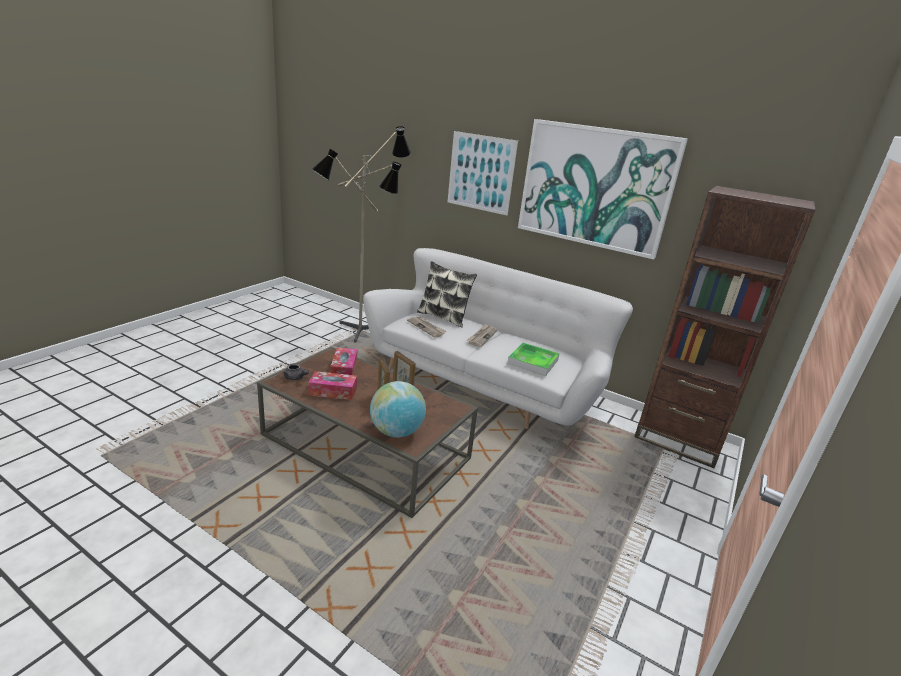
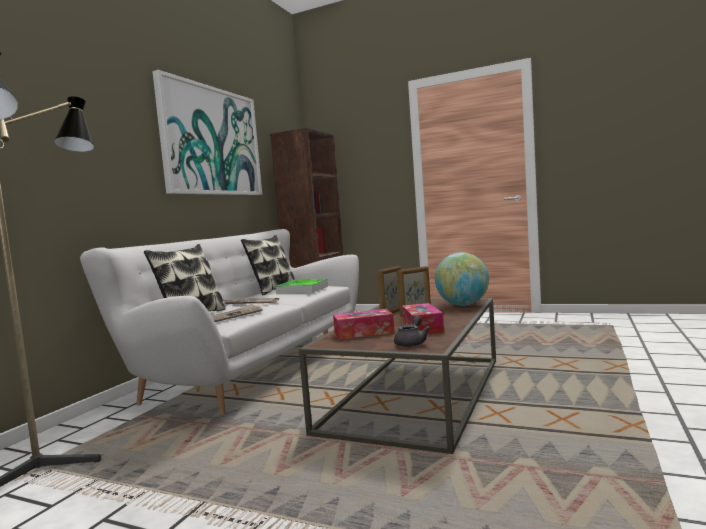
camera: 95 degrees left, 20 degrees down
picture [448,131,518,216] -> none
none -> pillow [241,235,294,295]

